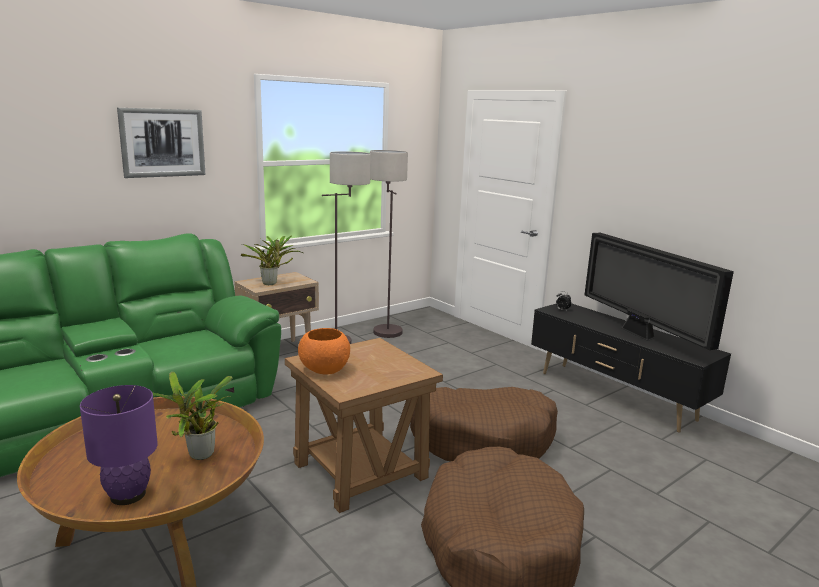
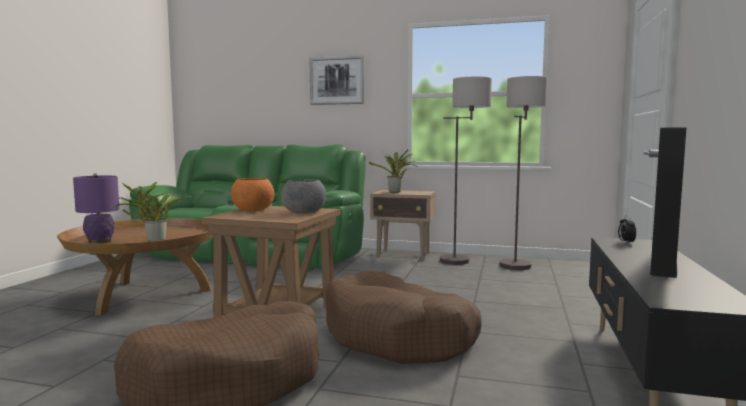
camera: 55 degrees right, 10 degrees down
none -> grey bowl [281,180,326,214]

